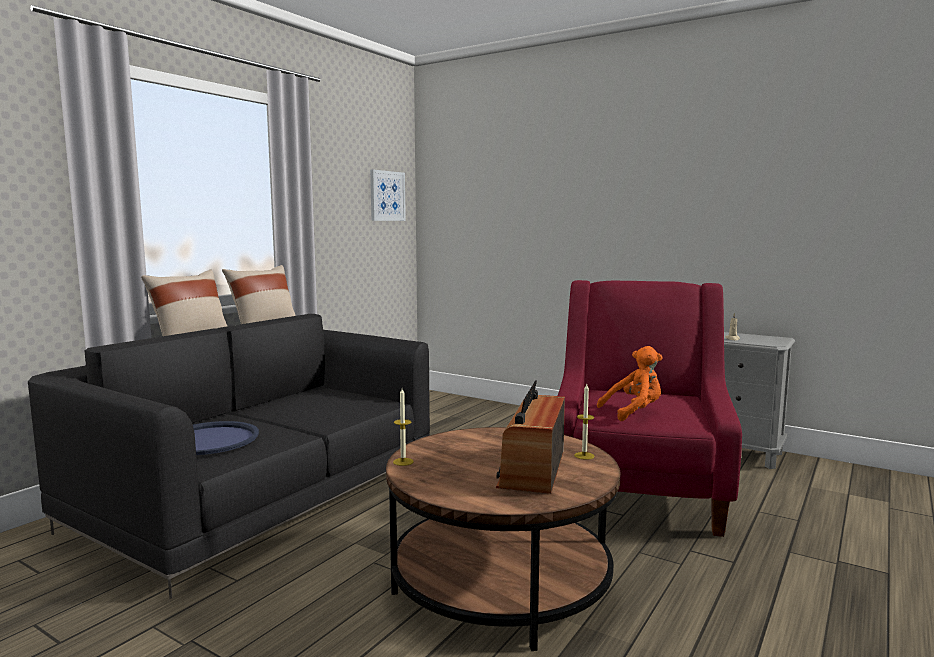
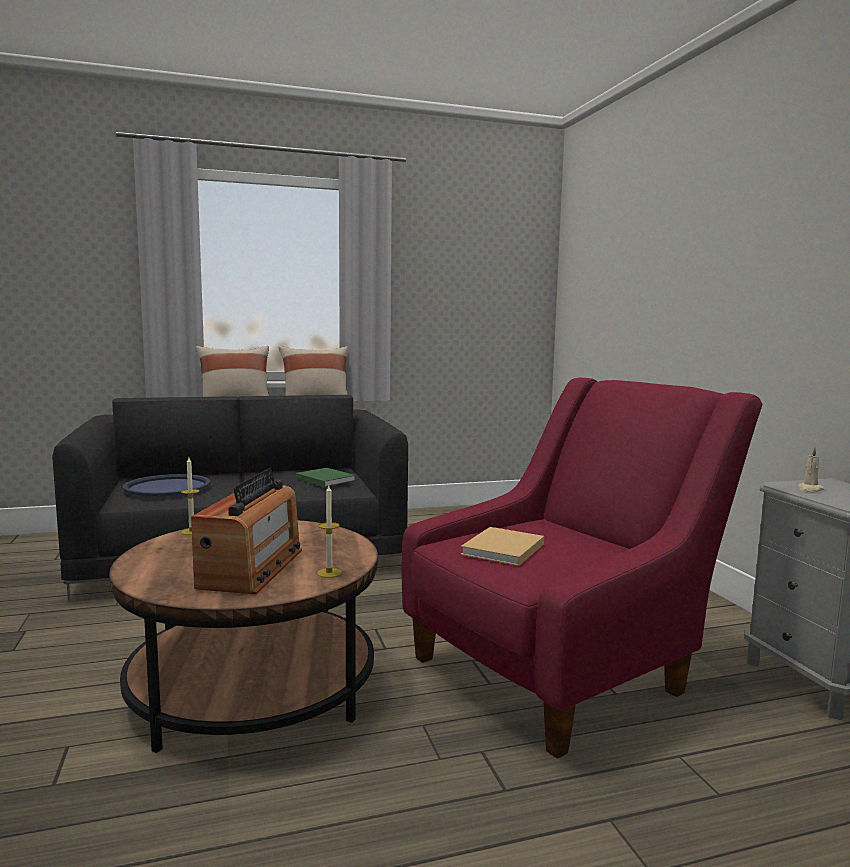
camera: 40 degrees right, 0 degrees up
picture [370,170,406,221] -> none
radio [496,380,565,494] -> radio turned 135 degrees clockwise [191,468,302,594]
orange plush toy [597,346,663,421] -> beige book [461,527,544,566]
none -> green book [296,468,356,487]

